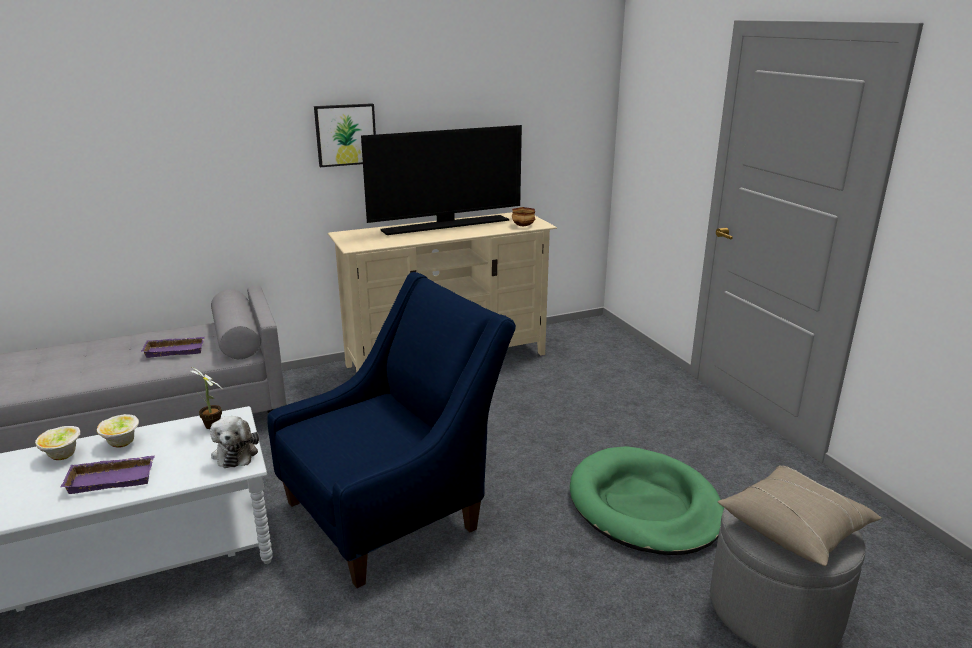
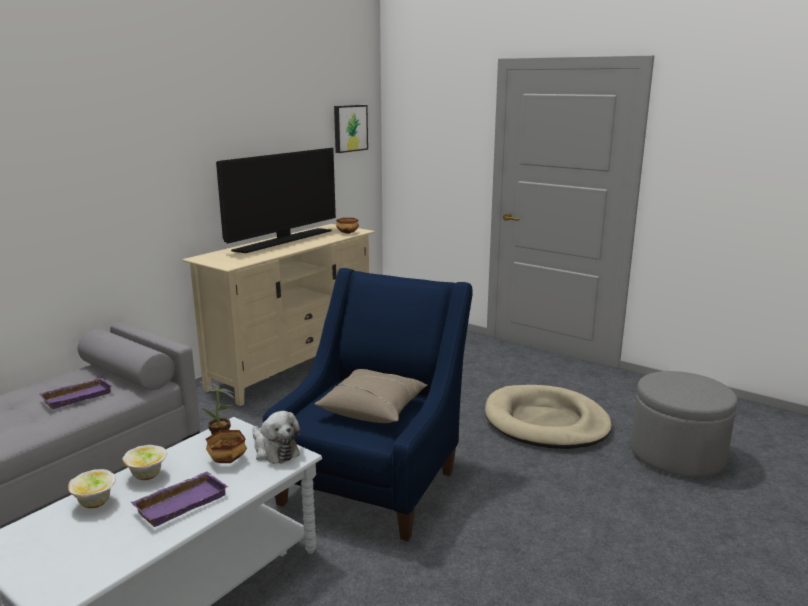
camera: 30 degrees left, 5 degrees down
picture [314,103,376,167] -> picture moved to [334,105,368,153]
green dog bed [570,446,724,555] -> beige dog bed [485,385,612,449]
beige pillow [718,465,882,566] -> beige pillow moved to [314,369,427,423]
none -> bowl [206,430,247,463]

